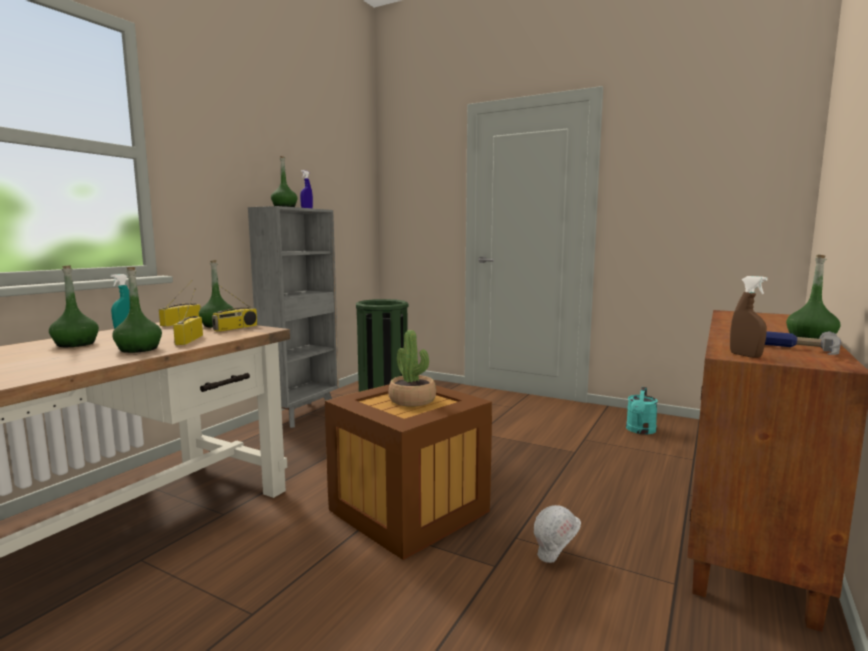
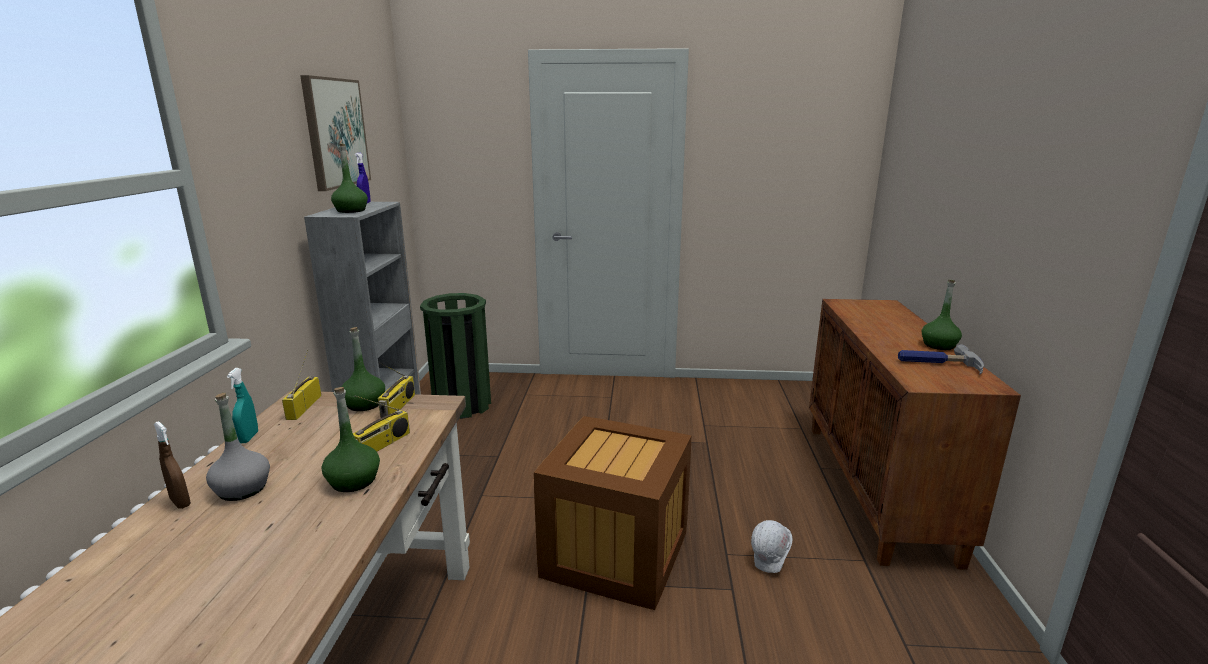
camera: 25 degrees left, 10 degrees up
green bottle [49,265,99,347] -> grey bottle [206,393,270,501]
radio [173,288,203,345] -> radio turned 120 degrees counterclockwise [353,395,410,452]
potted plant [388,330,436,407] -> none
turquoise watering can [626,387,658,434] -> none
brown spray bottle [730,276,768,358] -> brown spray bottle moved to [154,421,191,509]
none -> picture [300,75,371,191]

